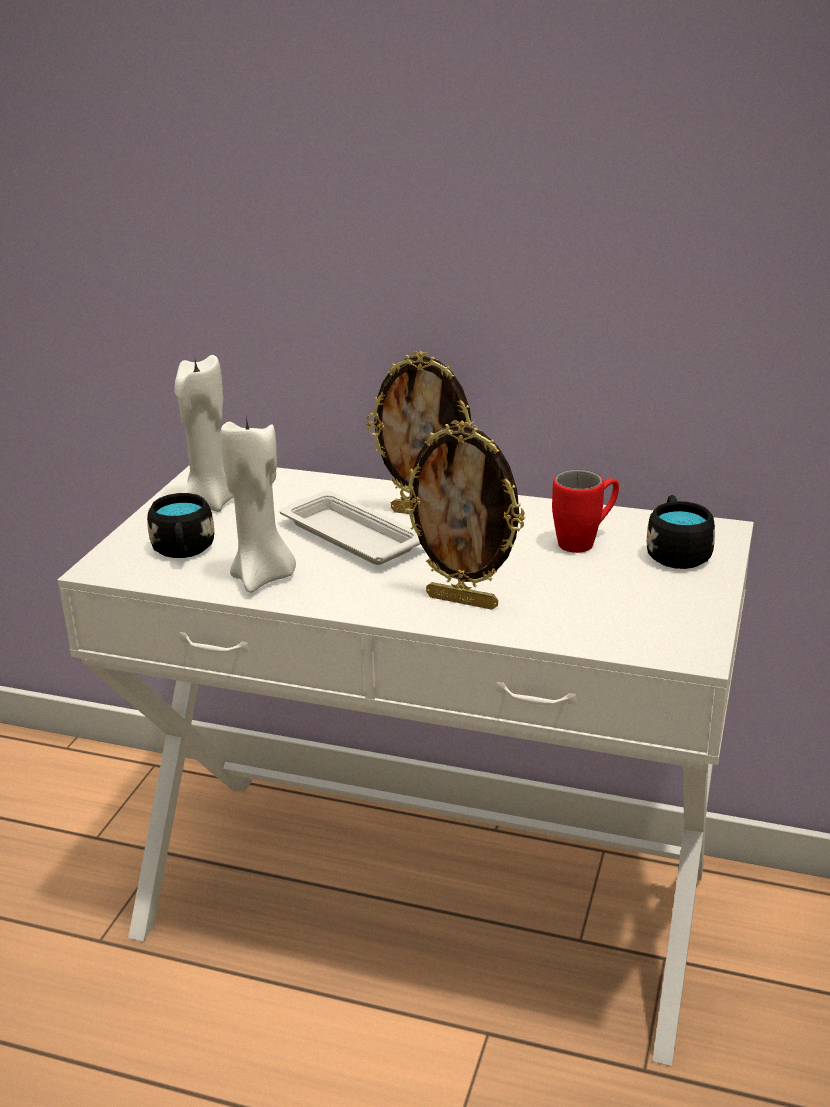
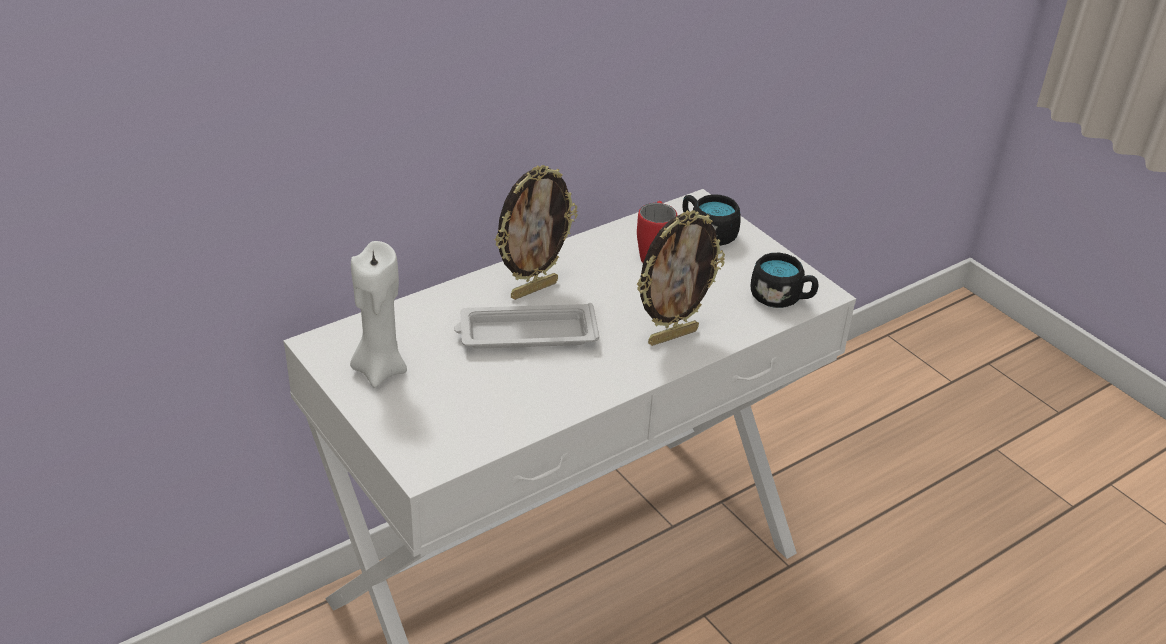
camera: 55 degrees left, 10 degrees up
black mug [147,493,214,558] -> black mug moved to [751,253,818,308]
white candle [220,416,296,593] -> none

